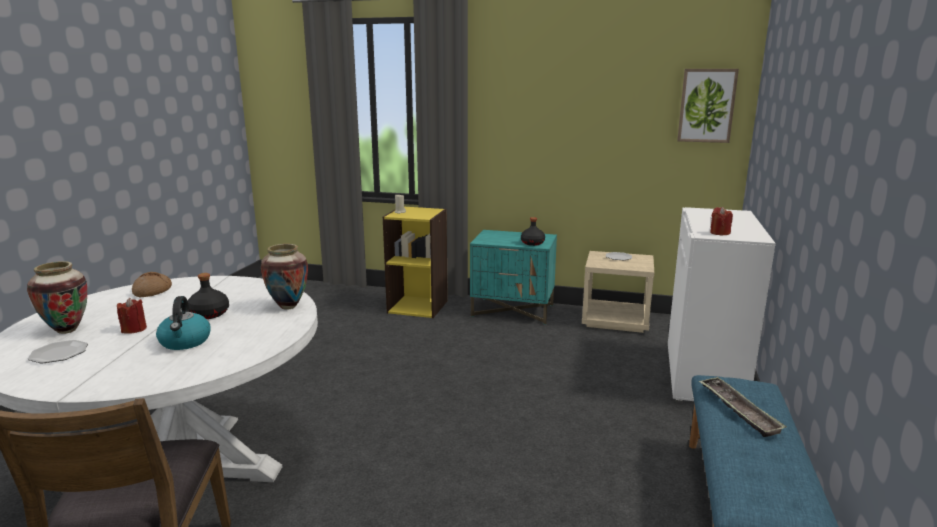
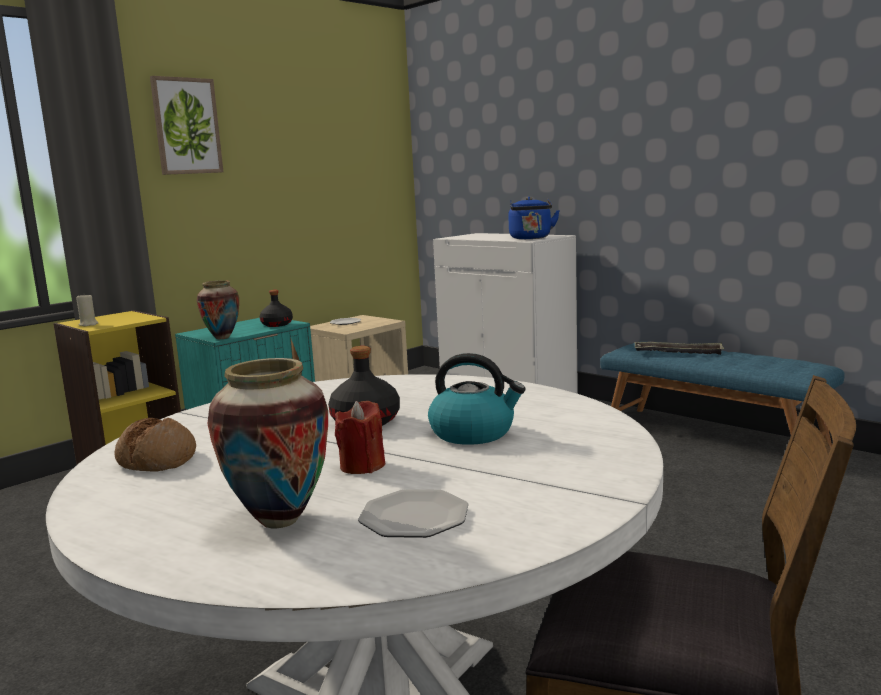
camera: 60 degrees left, 5 degrees down
vase [261,244,308,310] -> vase moved to [197,280,239,339]
picture [677,69,739,143] -> picture moved to [150,76,223,175]
red candle [710,207,733,235] -> blue kettle [508,197,560,239]

